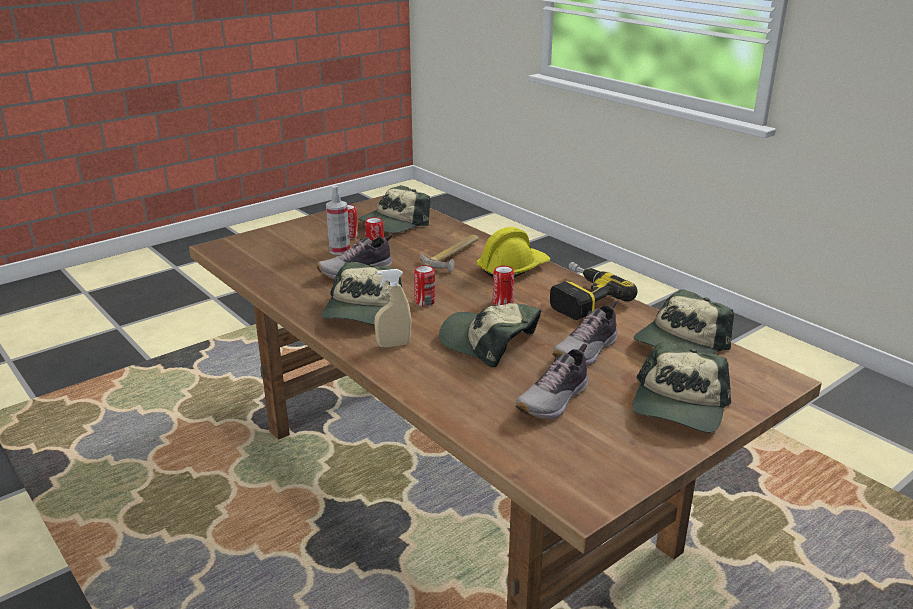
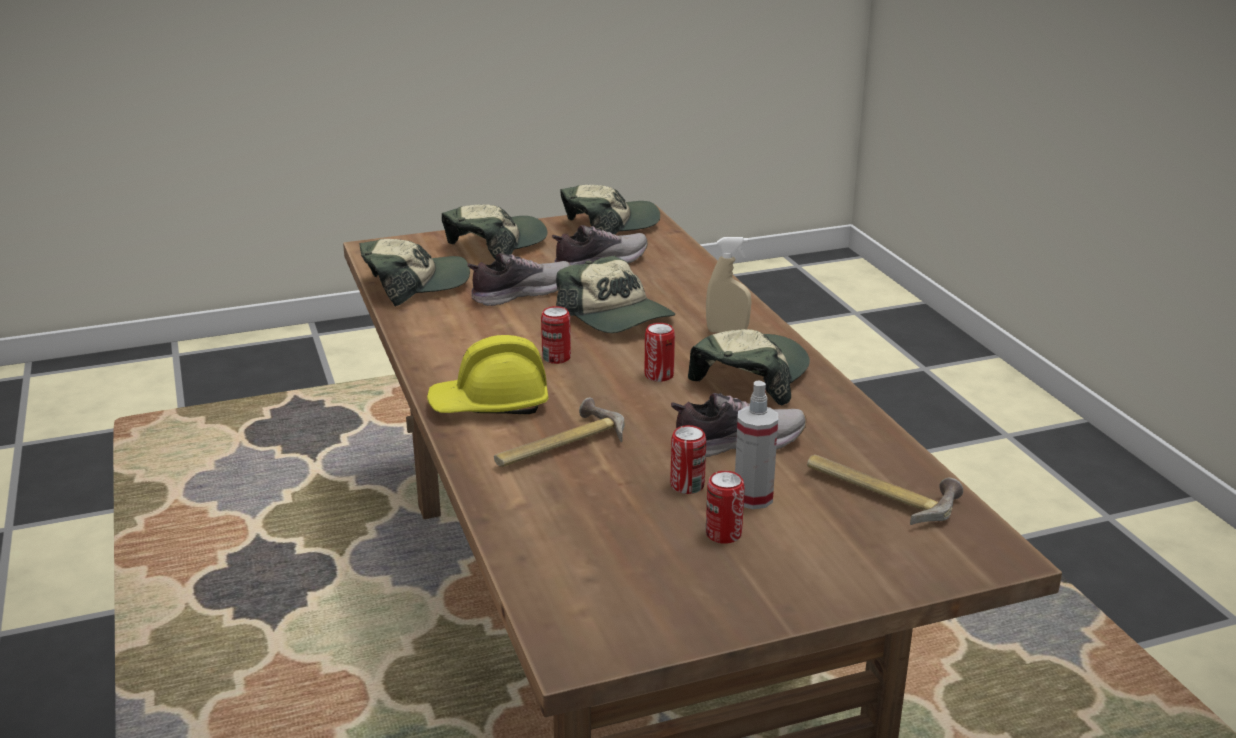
camera: 160 degrees left, 0 degrees up
cap [357,185,430,233] -> cap moved to [560,185,660,234]
power drill [550,262,637,320] -> none
none -> hammer [807,455,963,525]

